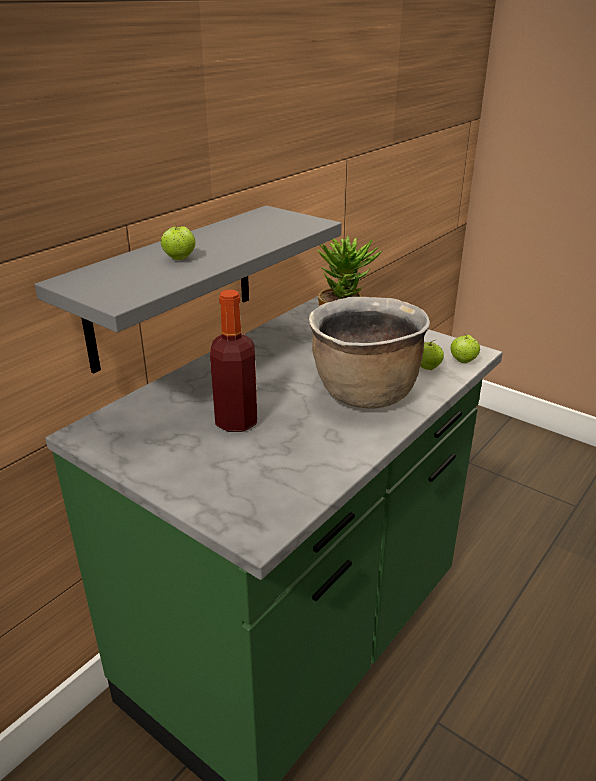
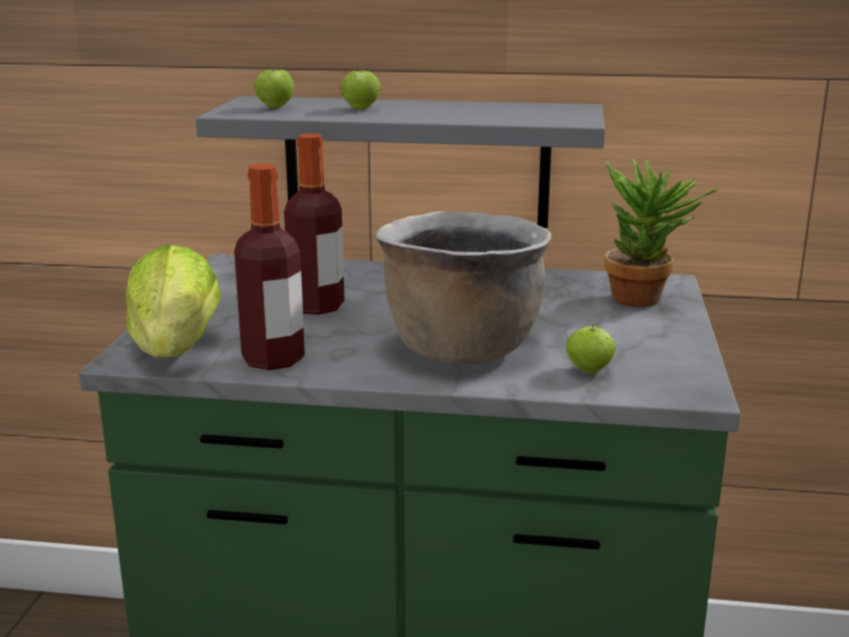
camera: 60 degrees right, 10 degrees down
apple [450,332,480,363] -> apple moved to [254,61,295,108]
none -> lettuce [126,245,221,358]
none -> bottle [234,164,305,370]

